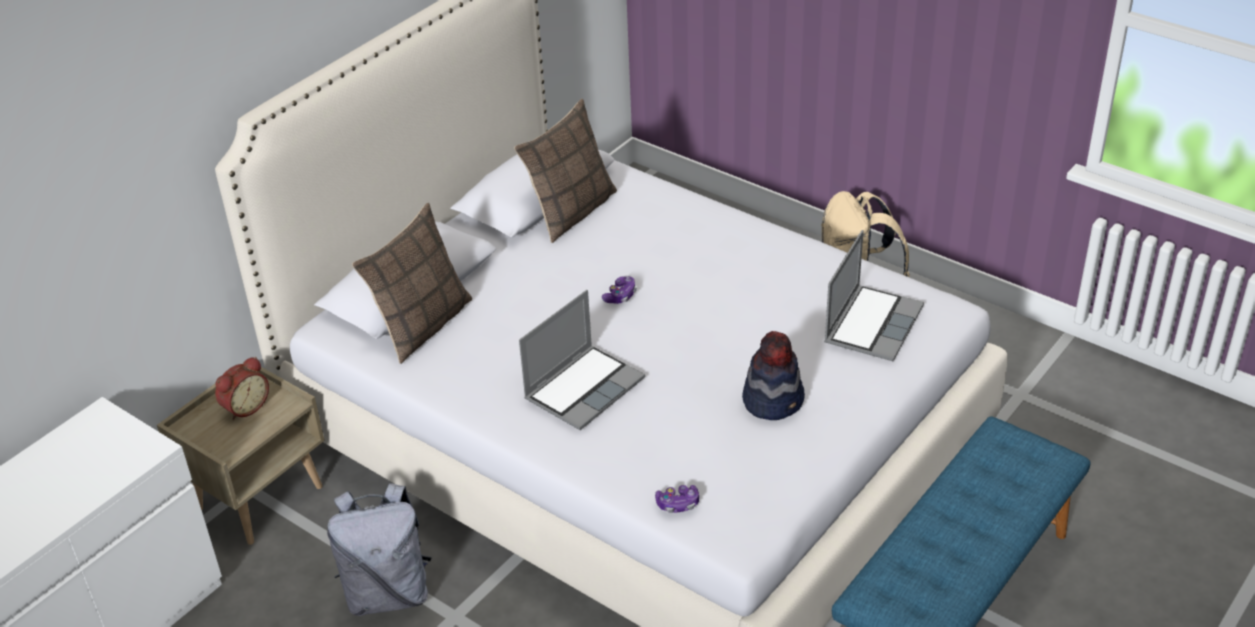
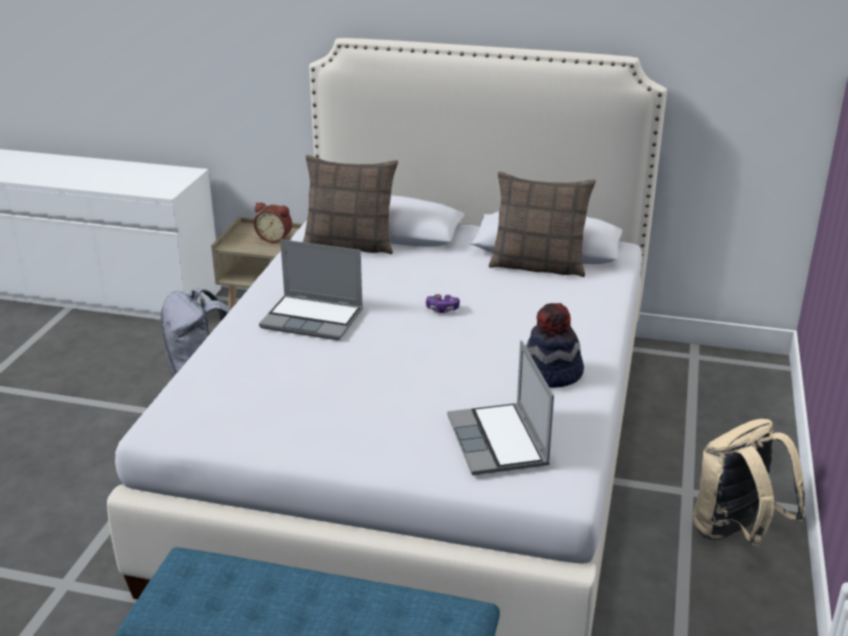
camera: 65 degrees right, 10 degrees down
game controller [655,485,699,513] -> none
hat [742,331,805,420] -> hat moved to [526,303,584,388]
laptop [824,230,924,361] -> laptop turned 75 degrees clockwise [447,340,554,475]

